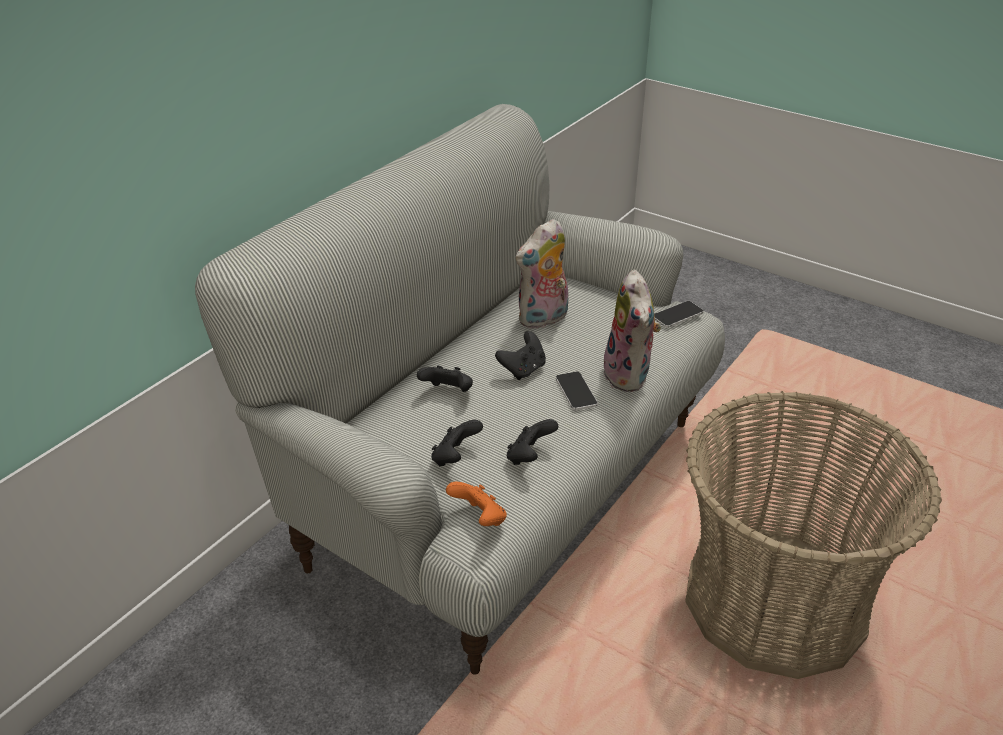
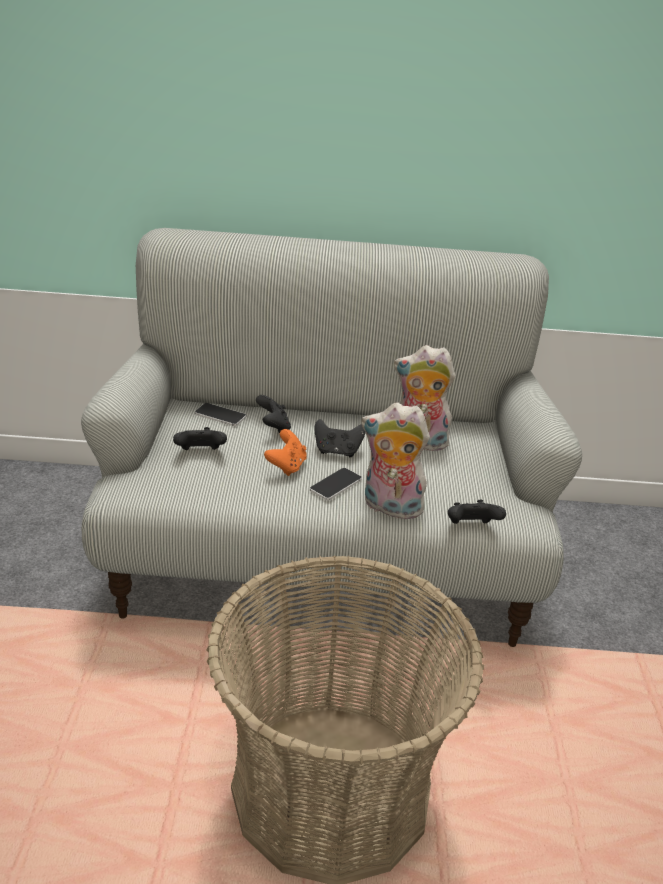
camera: 55 degrees right, 5 degrees down
orange game controller [446,482,507,526] -> orange game controller moved to [264,429,307,476]
black game controller [507,419,558,465] -> black game controller moved to [448,500,506,524]
plush toy [603,270,661,392] -> plush toy turned 60 degrees clockwise [362,403,430,519]
phone [654,301,704,328] -> phone moved to [195,403,246,426]

